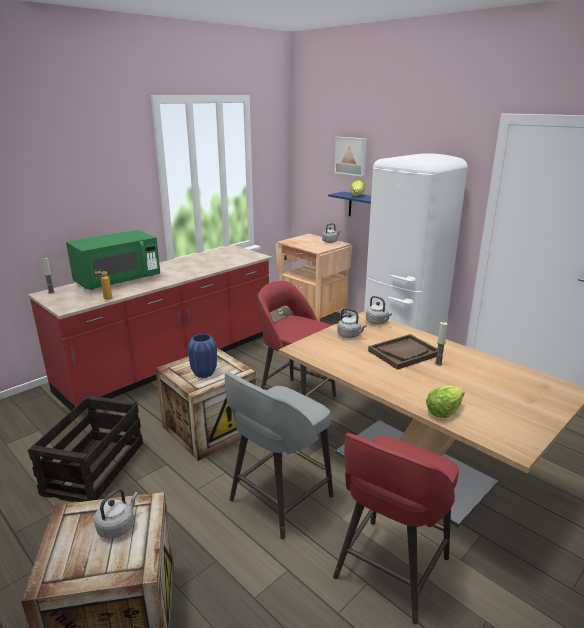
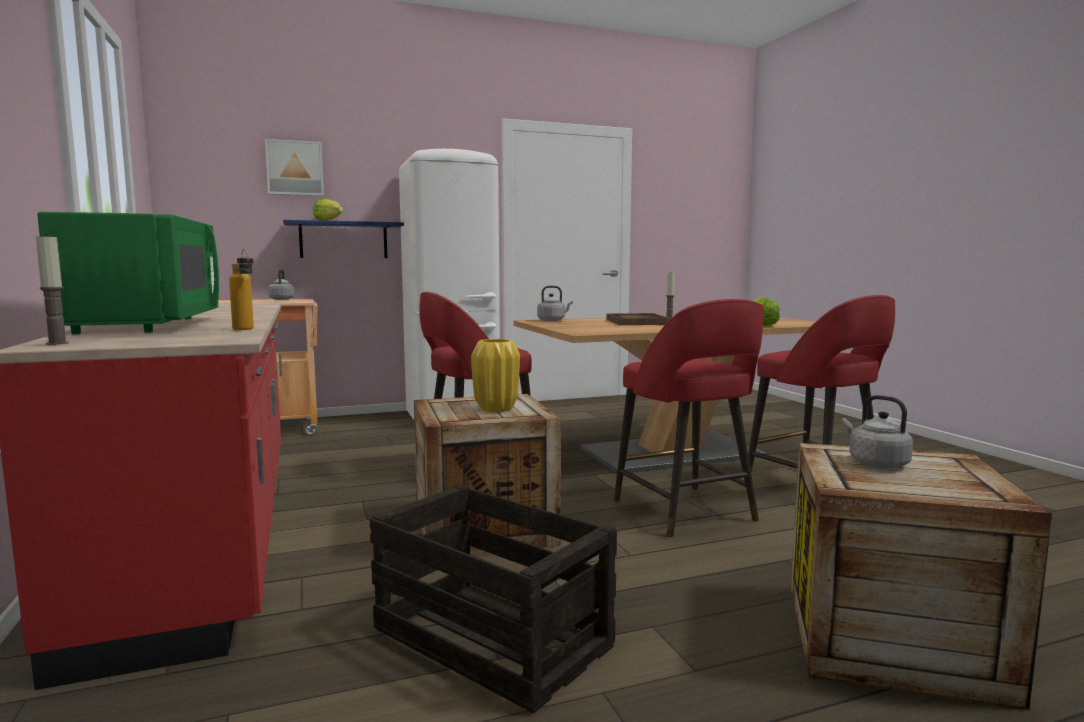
camera: 65 degrees left, 15 degrees down
blue vase [187,334,217,378] -> yellow vase [471,339,520,413]
grey stool [225,372,333,539] -> red stool [614,299,764,537]
grey kettle [337,308,367,338] -> none

